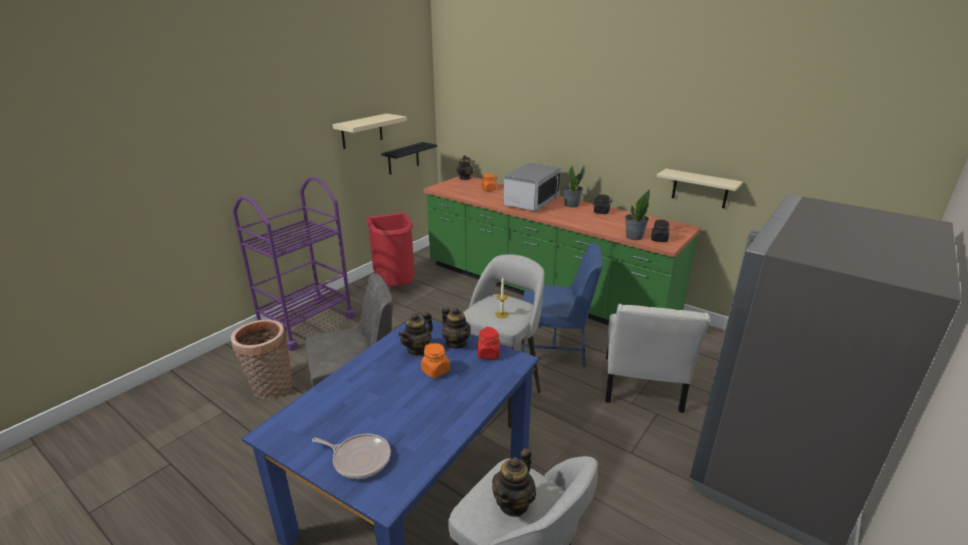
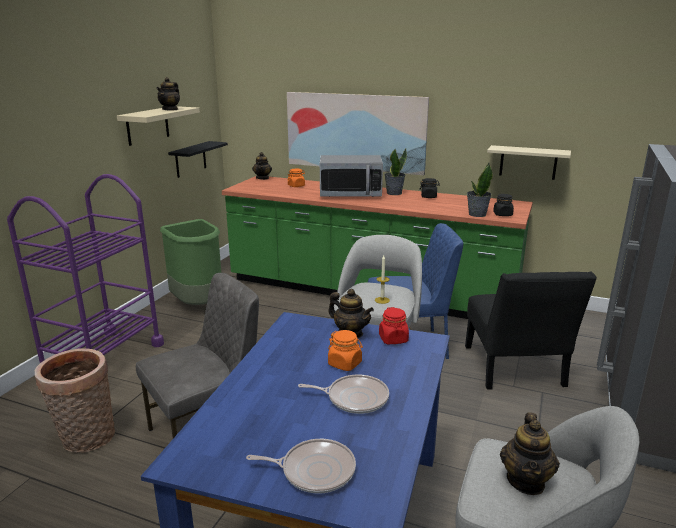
camera: 15 degrees left, 5 degrees down
red trash can [367,213,415,286] -> green trash can [160,219,221,305]
teapot [398,312,433,356] -> teapot moved to [156,77,180,111]
microwave [504,162,561,211] -> microwave turned 75 degrees clockwise [320,155,383,197]
white chair [605,304,710,413] -> black chair [465,272,597,390]
none -> picture [287,92,429,175]
none -> frying pan [298,374,389,414]

